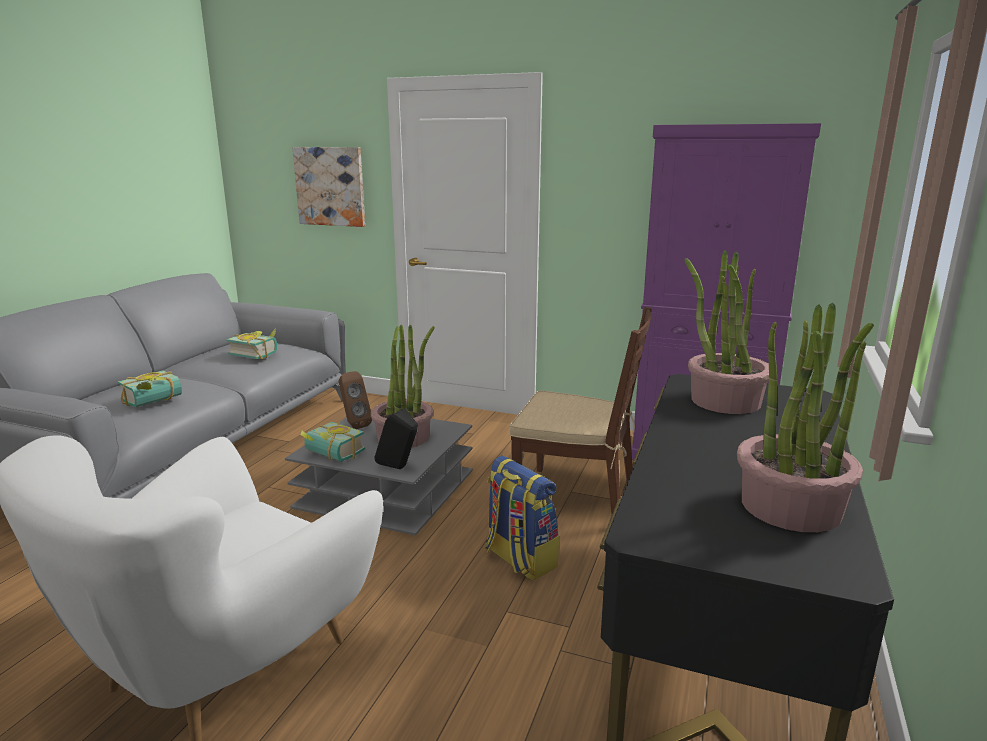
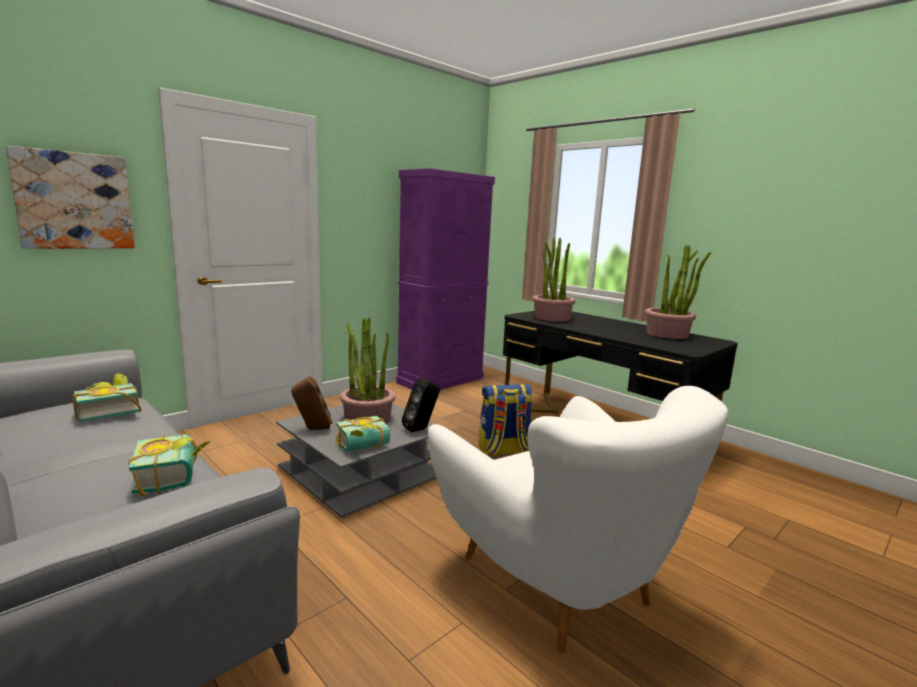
camera: 65 degrees left, 5 degrees down
brown chair [510,307,652,514] -> none

